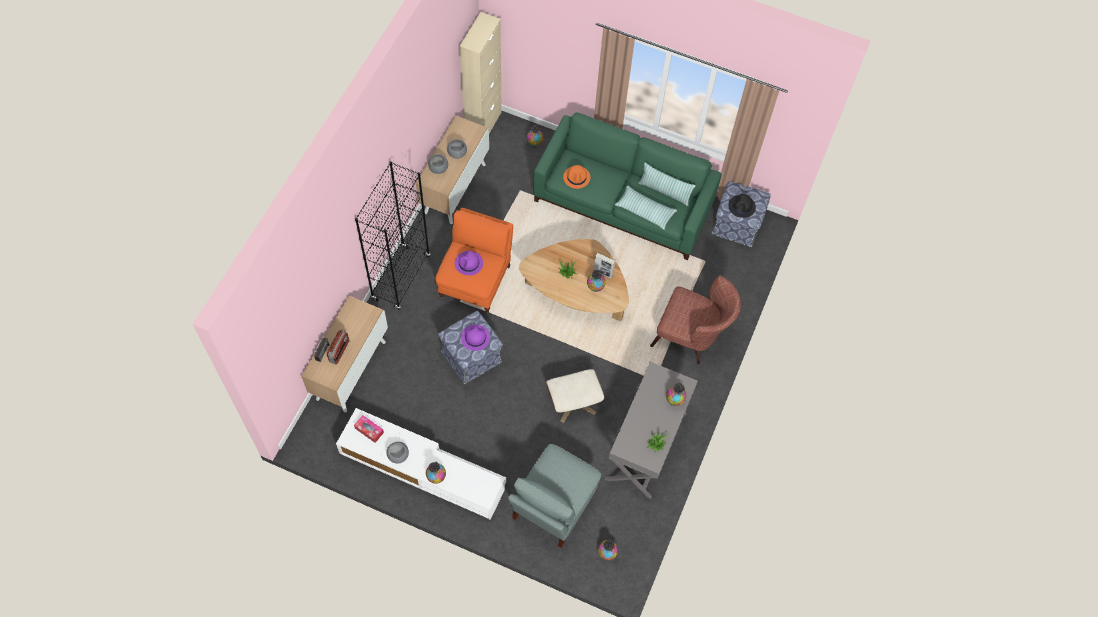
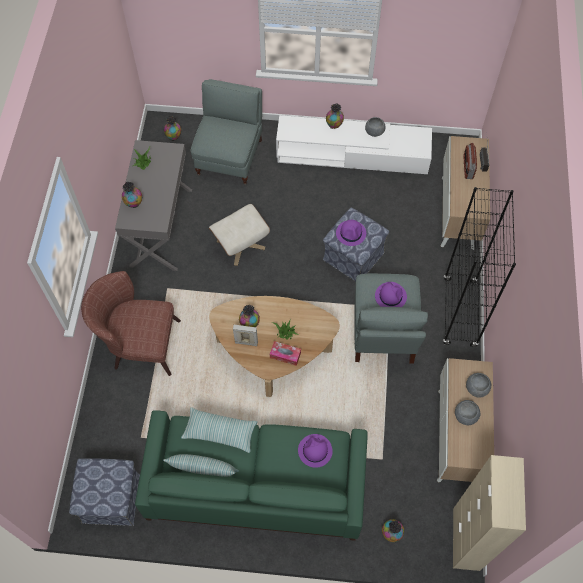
camera: 165 degrees right, 0 degrees up
tissue box [354,415,384,443] -> tissue box moved to [270,341,301,366]
orange armchair [435,208,513,314] -> grey armchair [354,274,428,364]
orange hat [563,165,591,189] -> purple hat [298,434,333,468]
black hat [728,194,756,218] -> none

